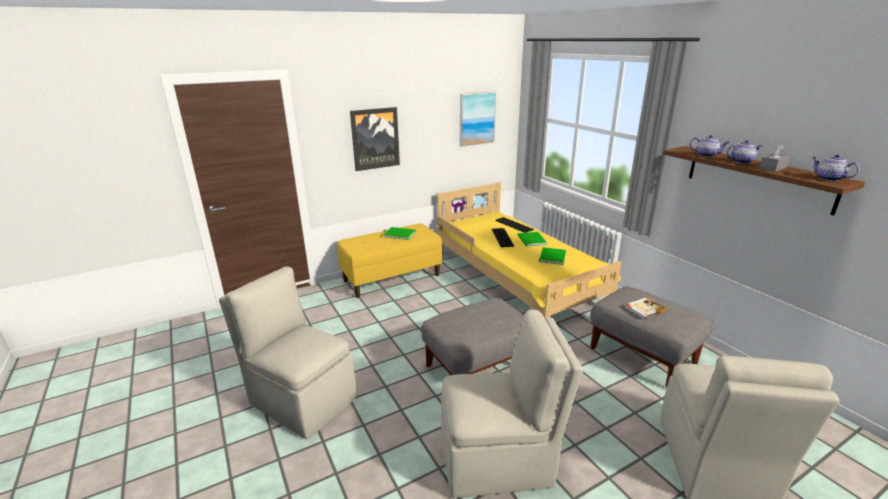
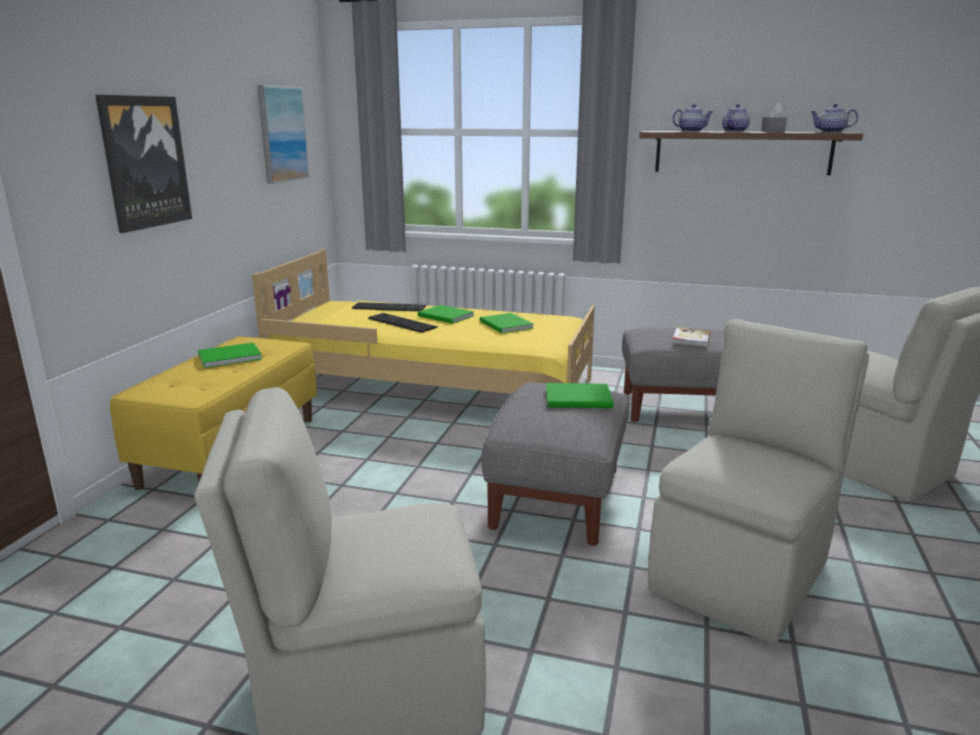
camera: 45 degrees left, 5 degrees down
none -> green book [546,383,613,408]

